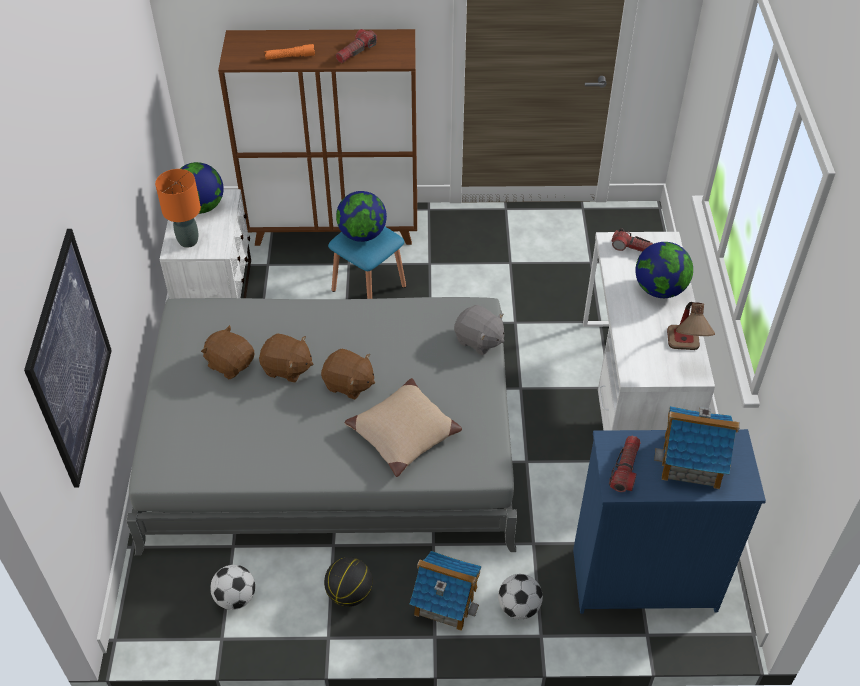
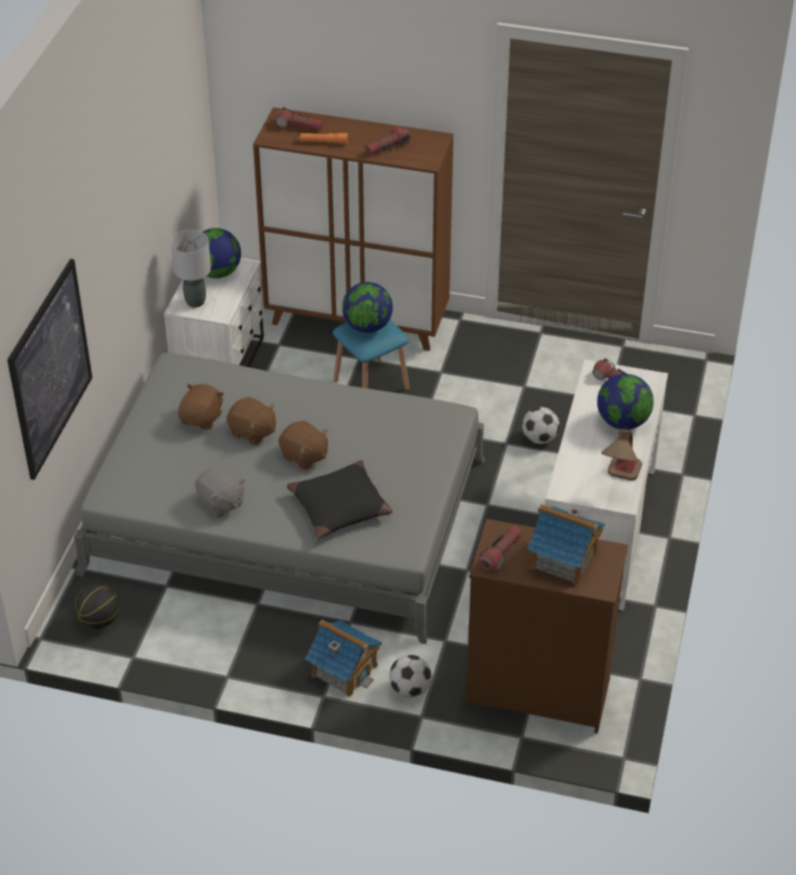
camera: 15 degrees right, 5 degrees down
orange table lamp [155,169,201,248] -> grey table lamp [171,230,211,308]
brown plush toy [201,325,254,379] -> brown plush toy turned 60 degrees clockwise [178,384,224,430]
football [210,565,255,610] -> football moved to [522,407,560,444]
basketball [324,557,373,607] -> basketball moved to [74,584,119,629]
beige pillow [345,378,462,477] -> black pillow [287,460,392,540]
grey plush toy [454,305,504,355] -> grey plush toy moved to [195,466,245,517]
blue dresser [573,429,766,614] -> brown dresser [466,519,628,734]
none -> flashlight [275,107,323,131]

